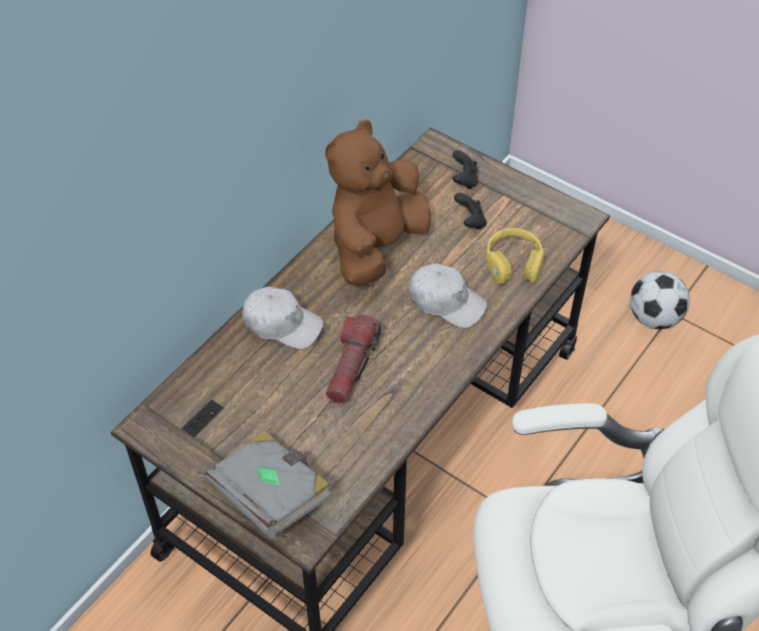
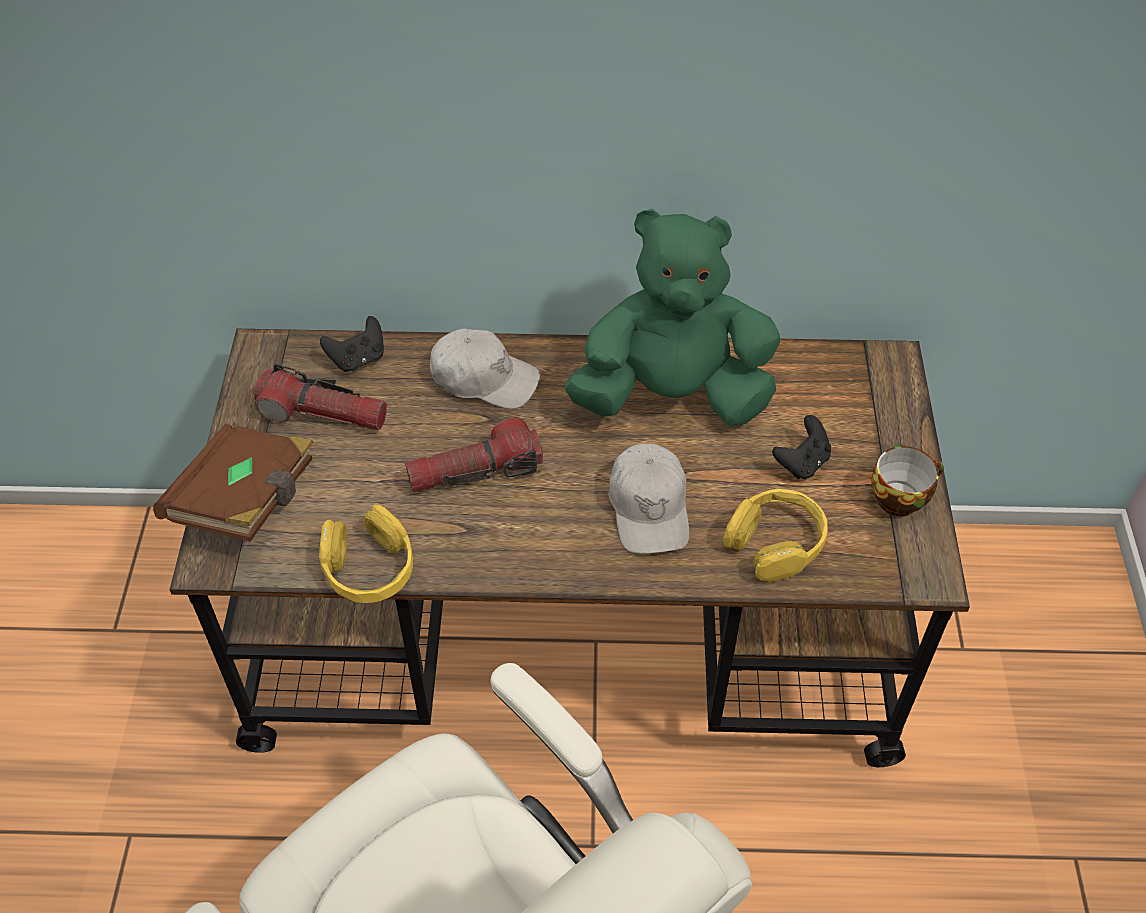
camera: 55 degrees right, 0 degrees up
grey book [205,431,332,538] -> brown book [153,424,314,542]
white cap [242,287,323,349] -> white cap turned 60 degrees counterclockwise [430,329,540,409]
brown plush toy [325,120,431,286] -> green plush toy [565,209,780,427]
black game controller [452,150,478,189] -> black game controller moved to [320,316,384,372]
football [630,271,690,329] -> none
none -> flashlight [254,363,387,430]
none -> yellow headphones [319,504,413,603]
none -> cup [871,446,944,517]

